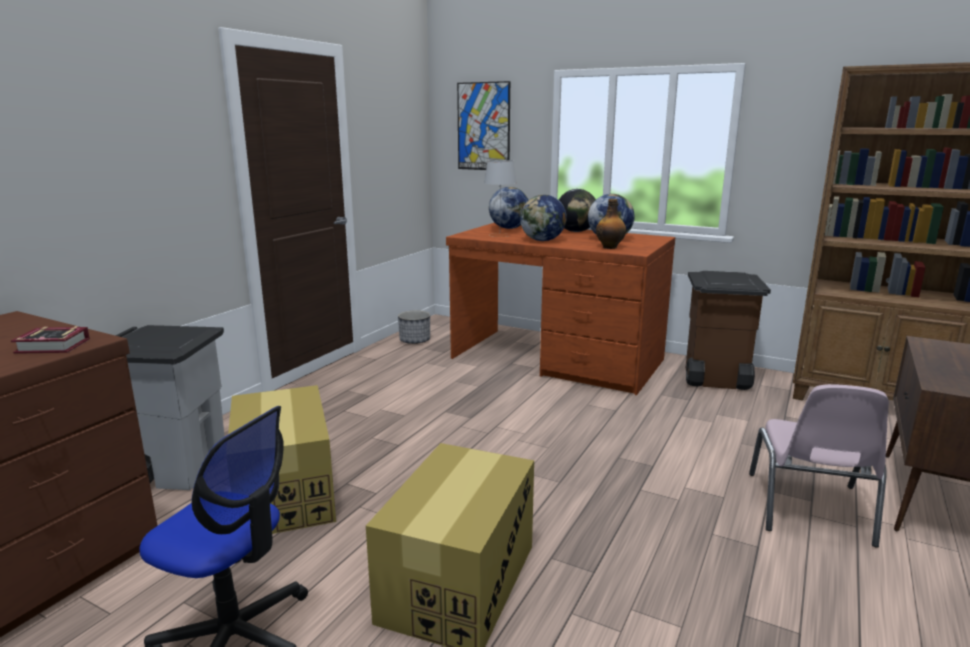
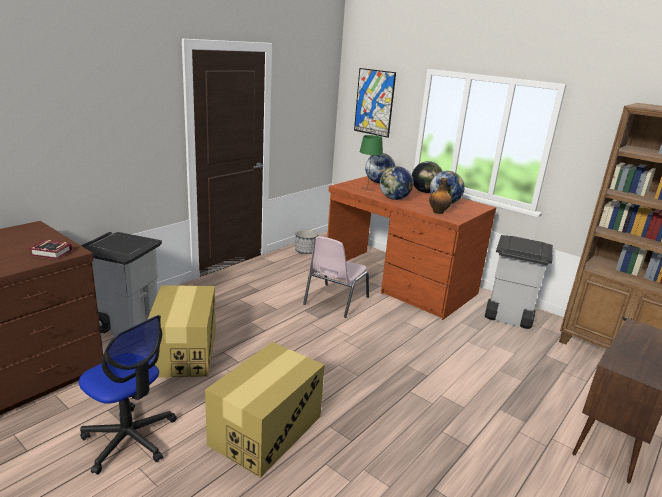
camera: 10 degrees right, 5 degrees up
grey table lamp [484,160,516,237] -> green table lamp [360,135,383,191]
brown trash can [686,271,771,390] -> grey trash can [485,235,553,329]
pink chair [749,384,889,548] -> pink chair moved to [303,236,369,318]

